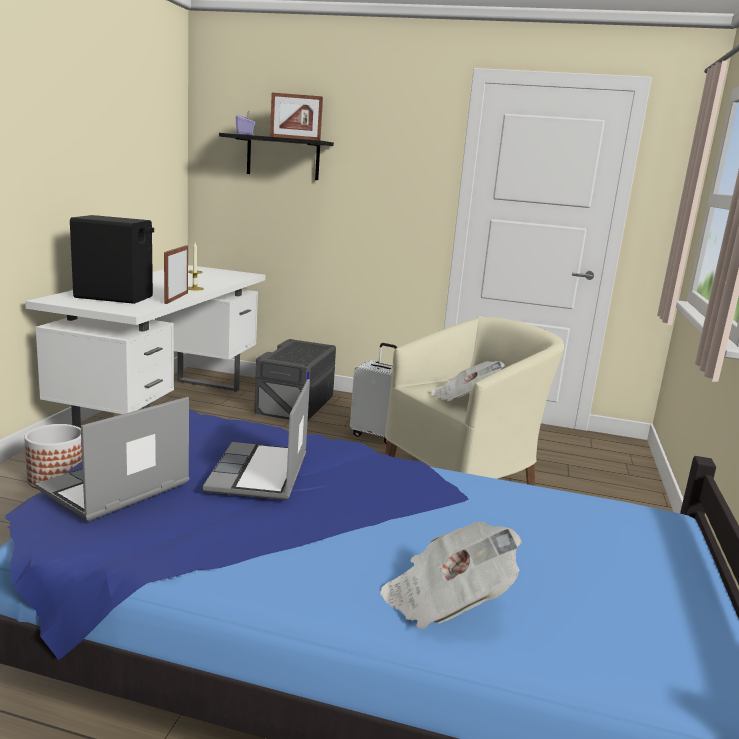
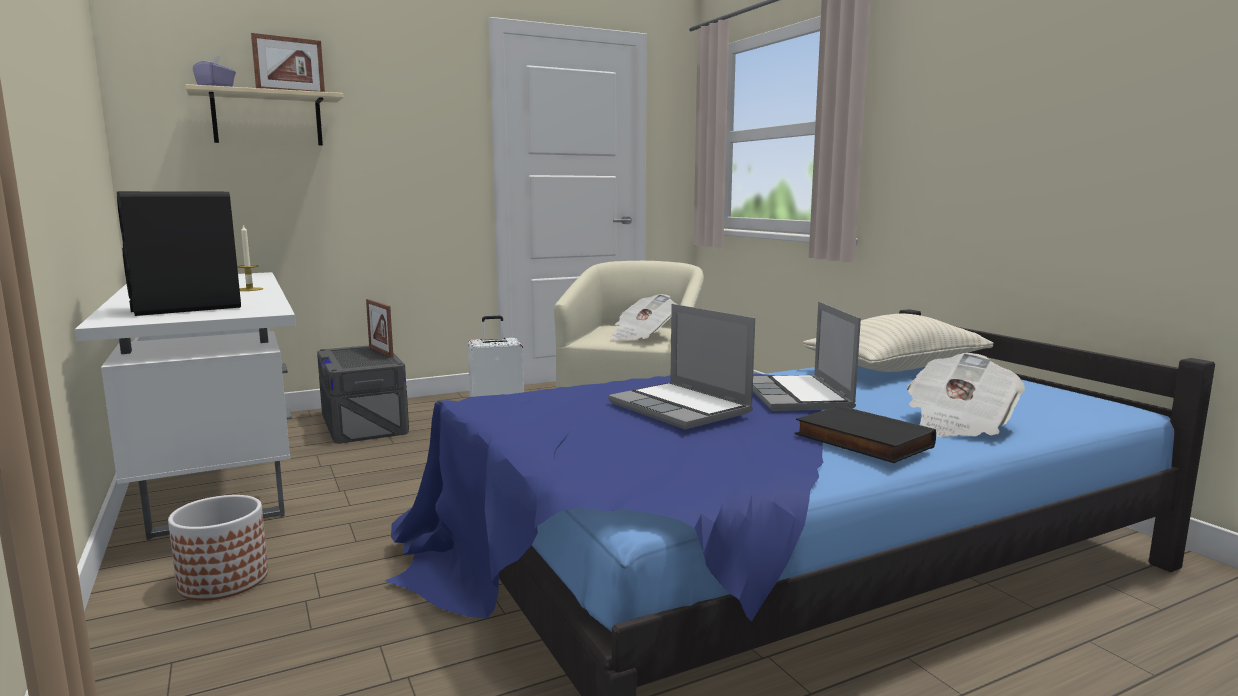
camera: 40 degrees left, 5 degrees down
laptop [35,397,190,521] -> laptop moved to [753,301,861,411]
picture frame [164,245,188,304] -> picture frame moved to [366,299,393,357]
black shelf [219,133,334,180] -> beige shelf [185,84,344,145]
none -> black book [795,405,936,463]
none -> beige pillow [803,314,993,372]

